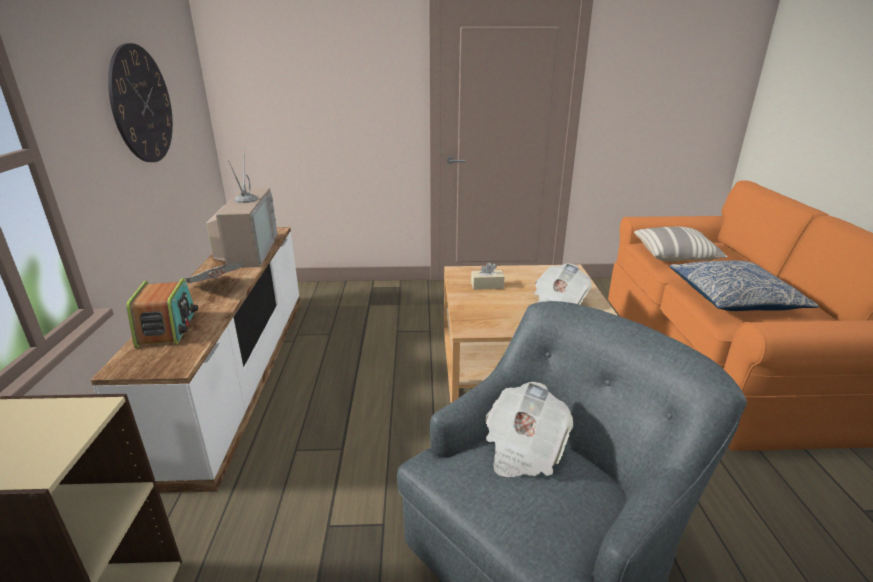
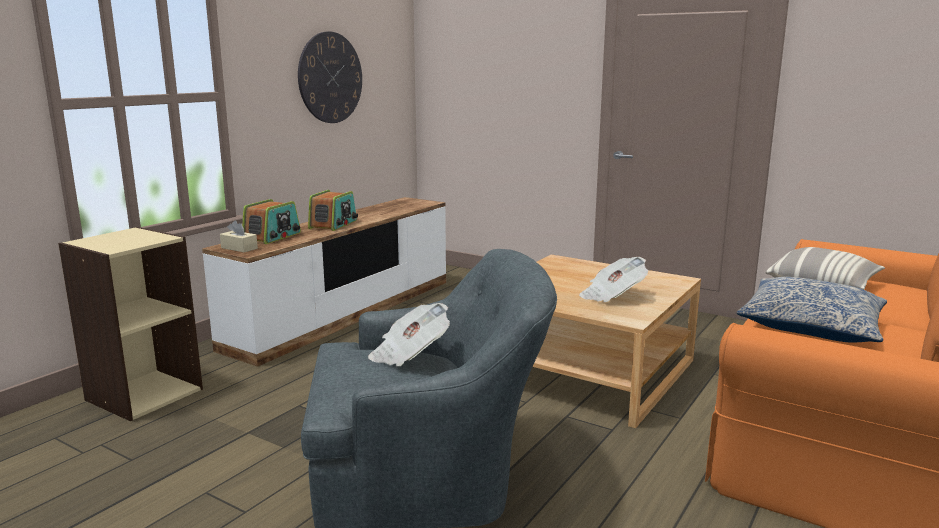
camera: 35 degrees right, 10 degrees down
newspaper [185,262,244,284] -> radio [308,190,358,231]
television [206,148,277,268] -> none
beige tissue box [471,262,505,290] -> beige tissue box moved to [220,221,258,252]

